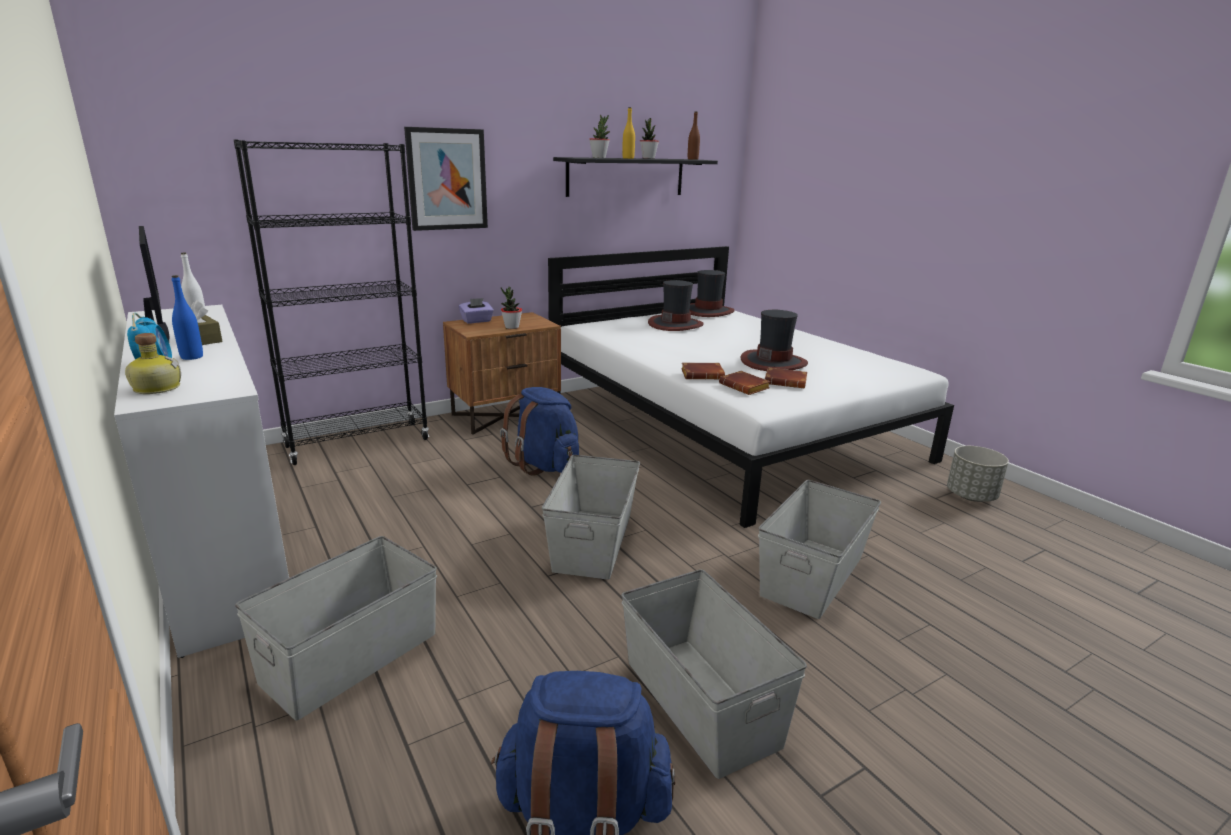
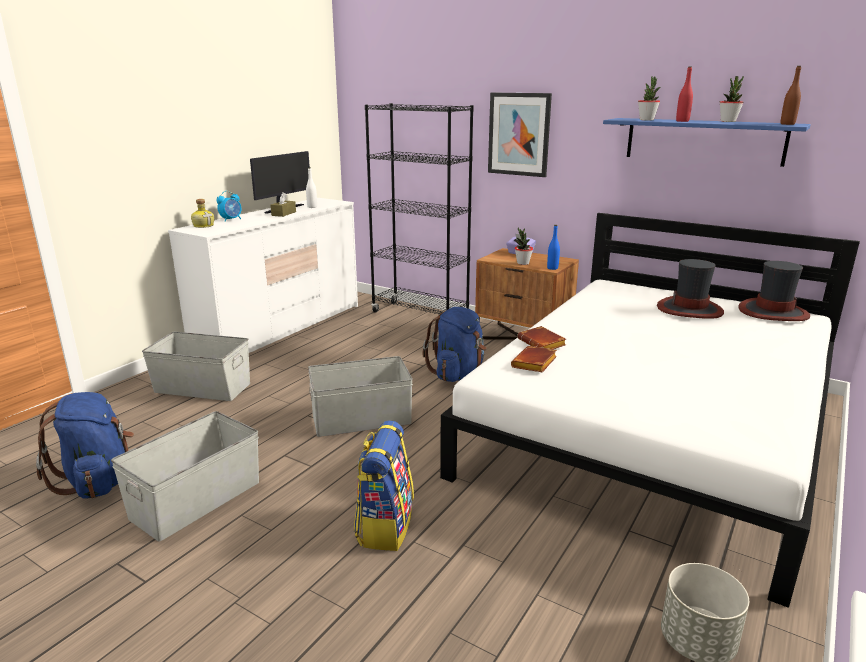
camera: 65 degrees right, 0 degrees up
blue bottle [172,275,203,360] -> blue bottle moved to [547,225,560,270]
black shelf [553,157,718,197] -> blue shelf [603,118,811,167]
yellow bottle [622,107,635,159] -> red bottle [676,67,693,122]
hat [741,310,808,371] -> none
grey storage box [758,480,881,619] -> backpack [354,420,414,551]
brown book [765,368,807,389] -> none

